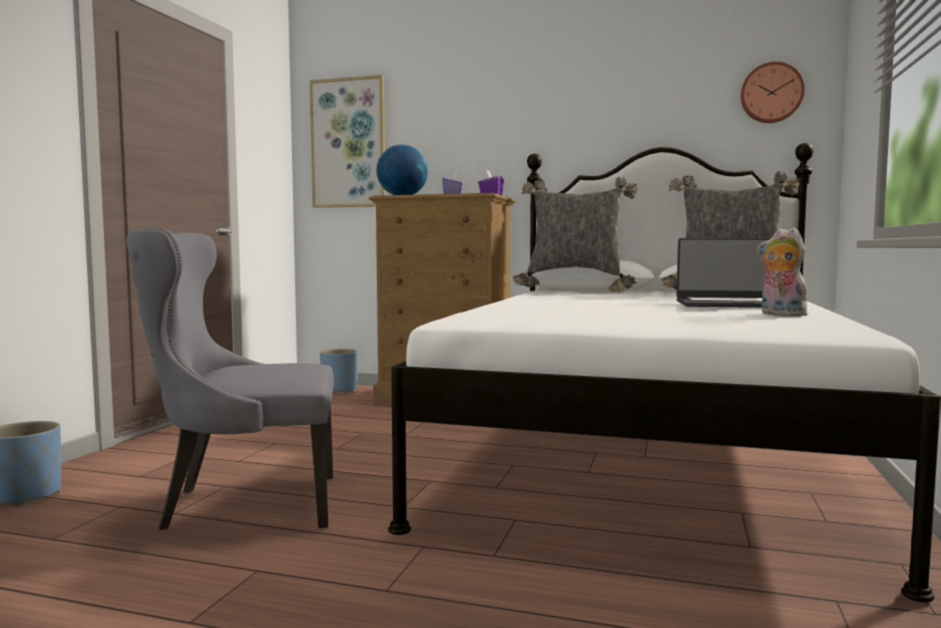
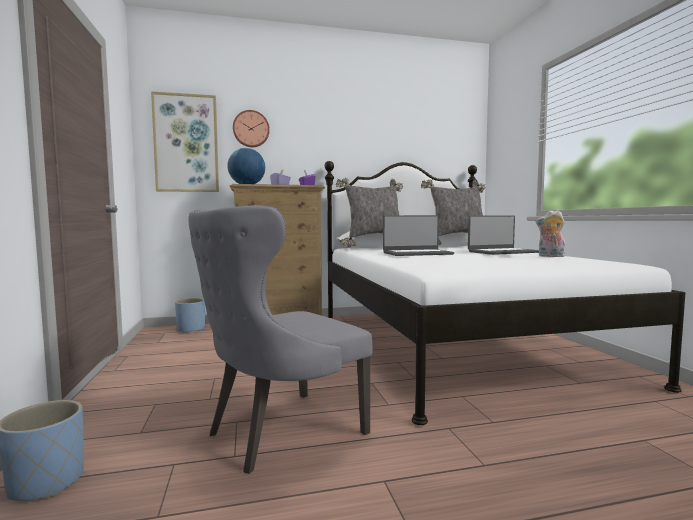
camera: 30 degrees left, 0 degrees up
wall clock [740,62,805,123] -> wall clock moved to [233,110,270,147]
none -> laptop [383,215,454,256]

